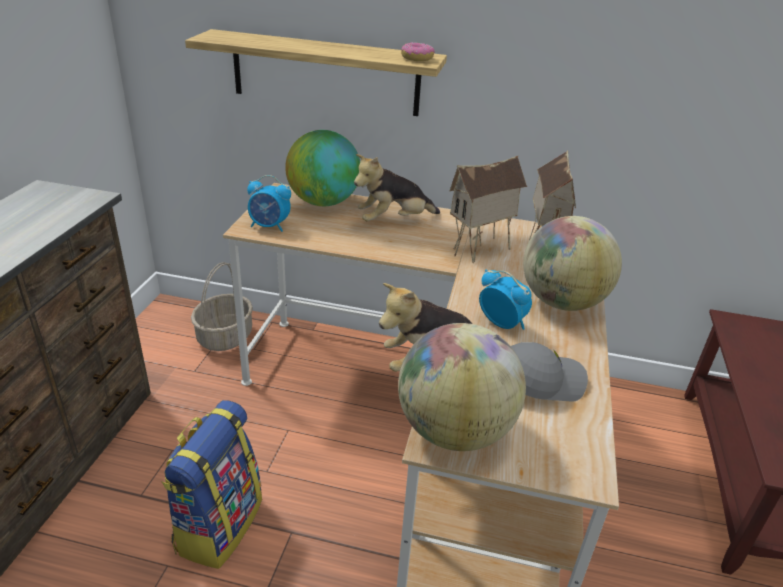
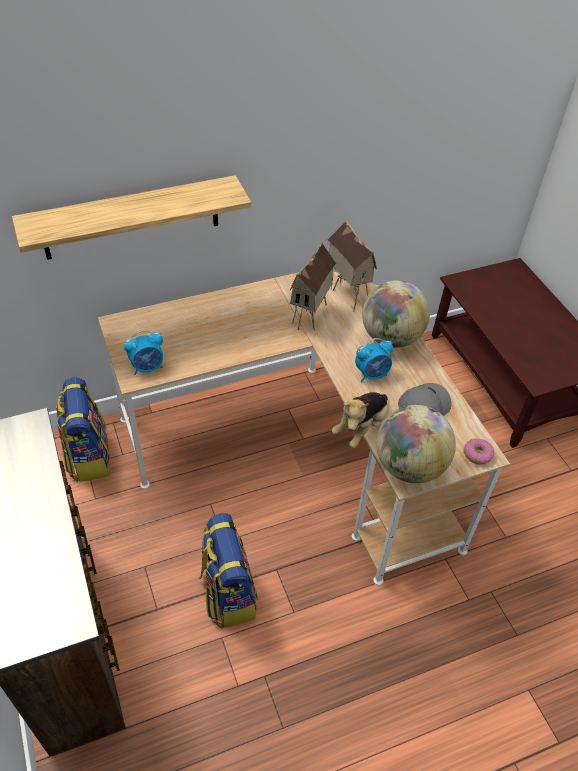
camera: 35 degrees left, 15 degrees up
basket [191,262,253,351] -> backpack [56,377,110,482]
globe [285,130,360,206] -> none
plush toy [354,154,440,221] -> none
donut [401,42,435,61] -> donut moved to [464,438,495,464]
alarm clock [479,269,532,330] -> alarm clock turned 150 degrees clockwise [355,338,393,382]

